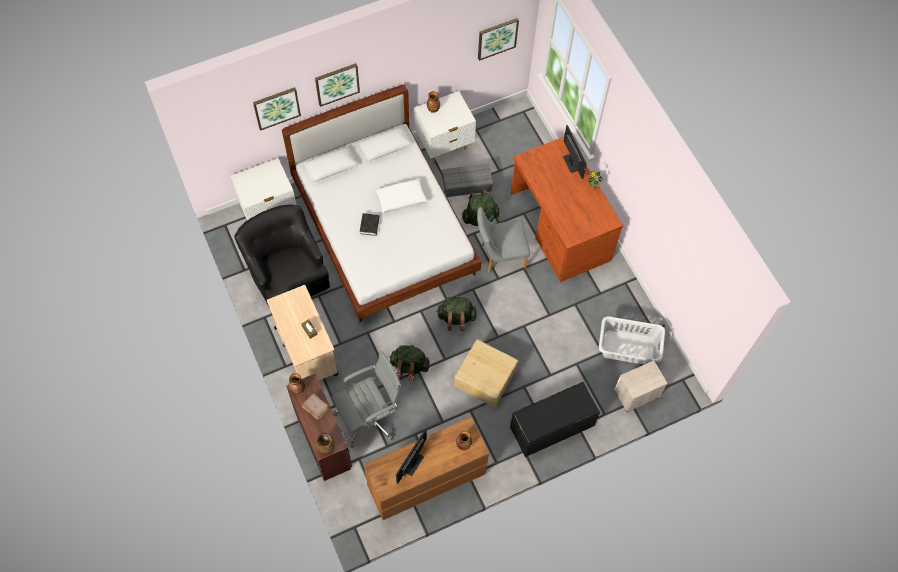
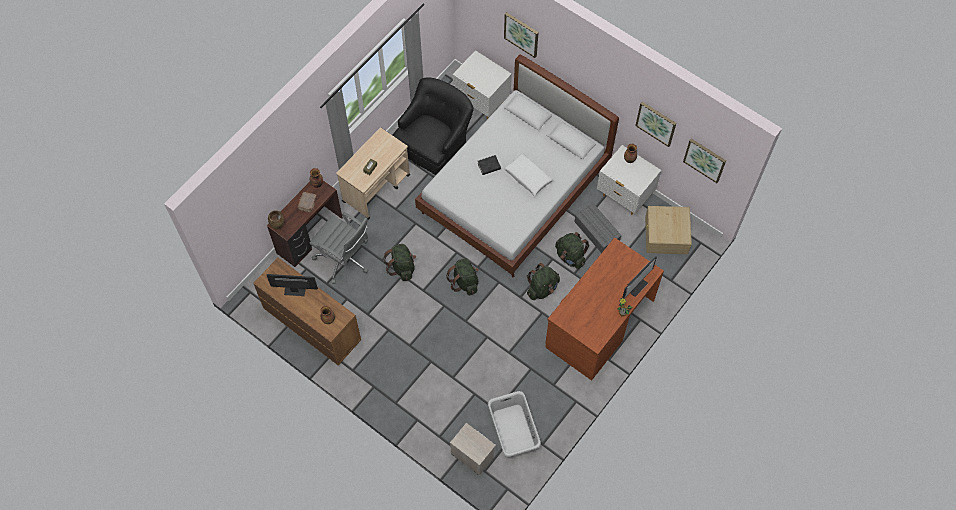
camera: 65 degrees right, 0 degrees up
picture [315,63,360,107] -> picture moved to [635,102,676,147]
beige storage box [454,339,518,407] -> beige storage box moved to [645,206,692,254]
grey chair [477,207,530,273] -> green backpack [527,263,560,300]
black bench [510,382,600,457] -> none

